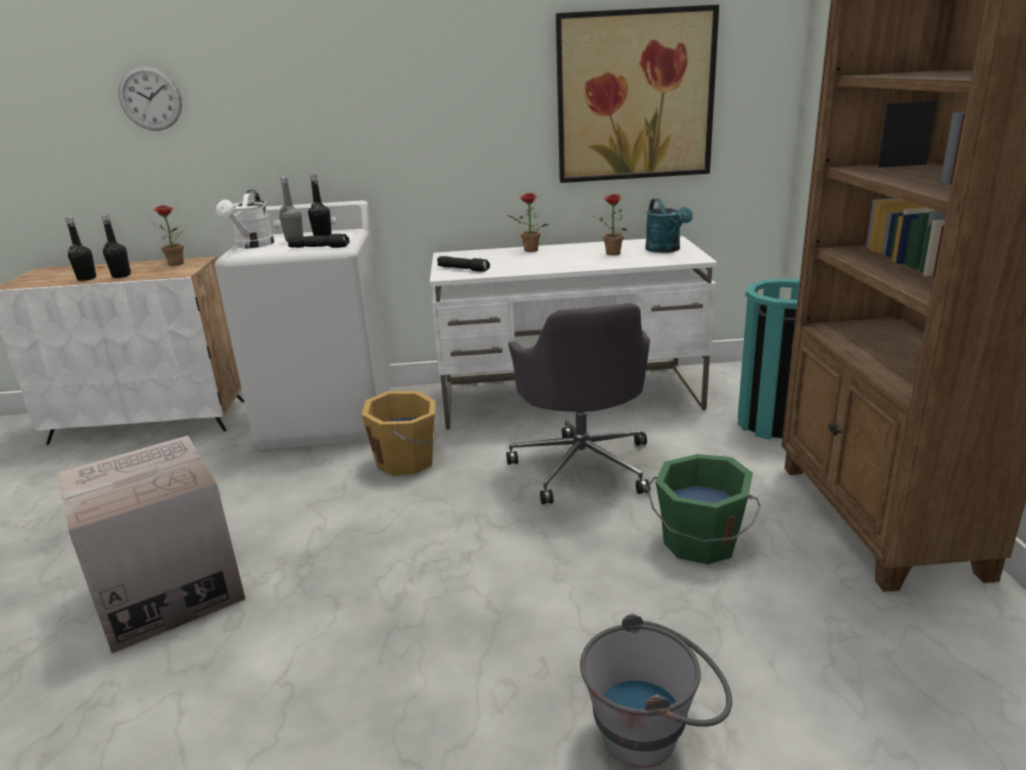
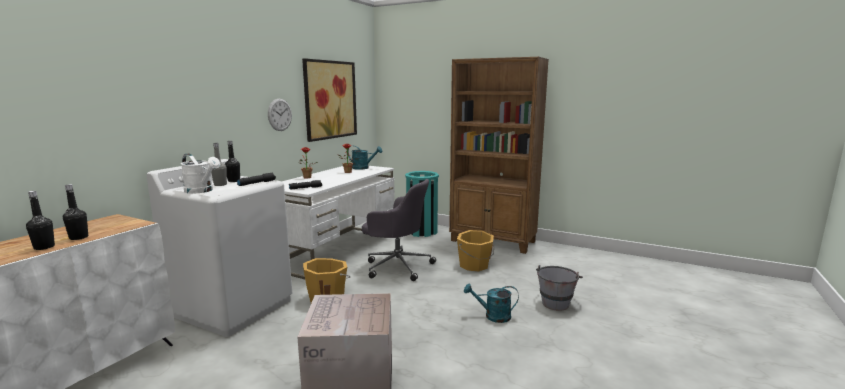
camera: 60 degrees left, 10 degrees down
wall clock [119,66,182,131] -> wall clock moved to [268,99,292,131]
potted plant [153,205,184,266] -> none
green bucket [646,454,761,564] -> orange bucket [457,230,494,271]
none -> turquoise watering can [464,283,519,323]

